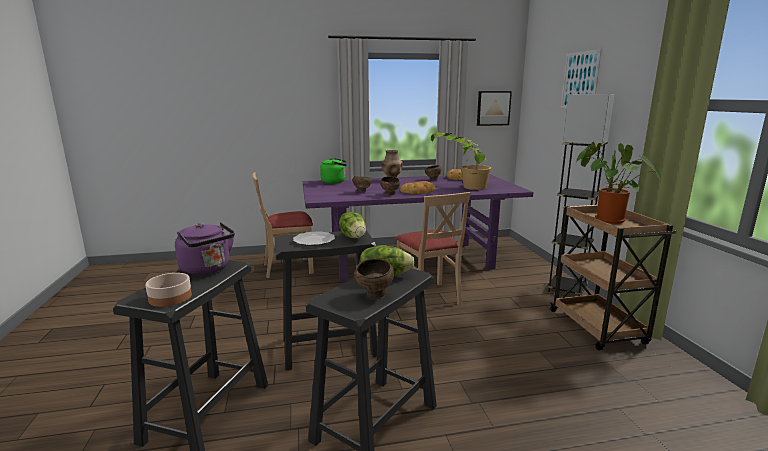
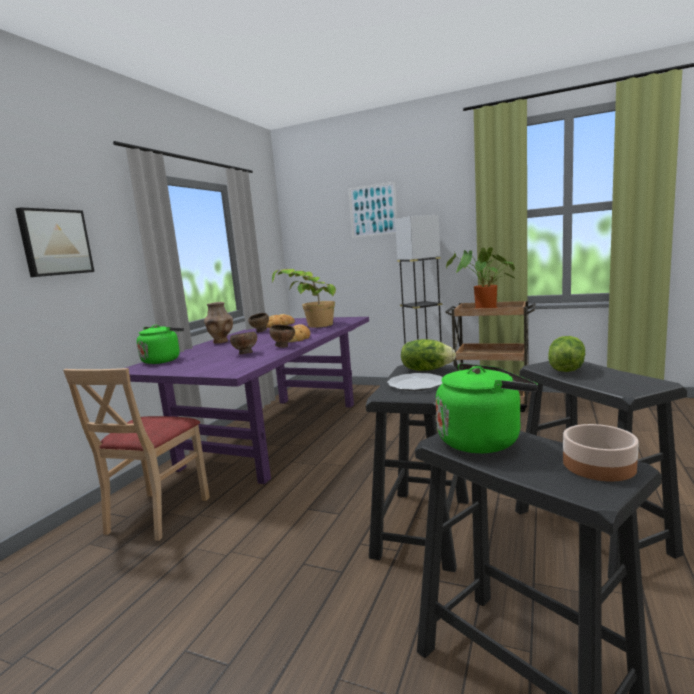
camera: 55 degrees left, 5 degrees down
purple kettle [175,222,235,275] -> green kettle [436,363,538,453]
brown bowl [355,258,394,298] -> none
beige chair [395,192,471,305] -> none
picture [477,91,512,126] -> picture moved to [15,207,95,277]

